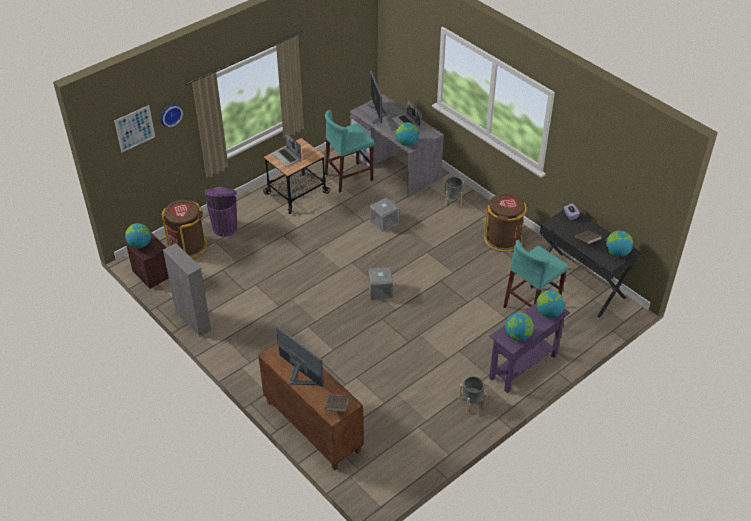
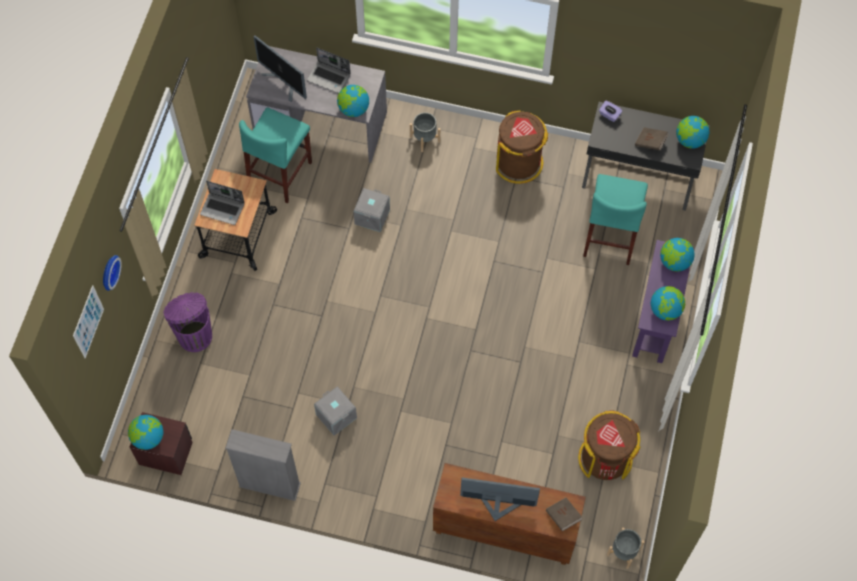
camera: 35 degrees left, 20 degrees up
brown trash can [161,200,207,258] -> brown trash can moved to [578,410,640,480]
grey storage box [369,267,393,300] -> grey storage box moved to [314,386,357,436]
grey planter [459,376,487,413] -> grey planter moved to [607,528,645,569]

